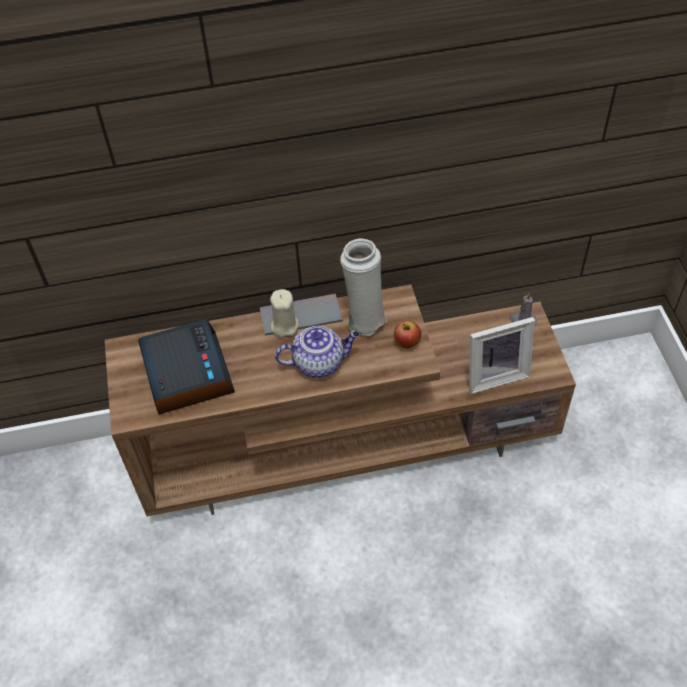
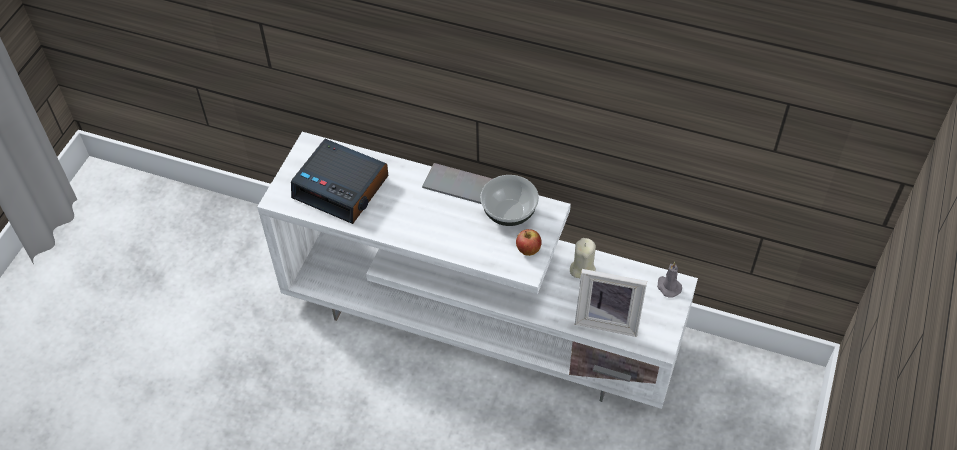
camera: 30 degrees right, 0 degrees up
brown tv stand [105,284,576,516] -> white tv stand [257,132,698,409]
alarm clock [138,319,235,415] -> alarm clock turned 105 degrees clockwise [291,139,389,224]
beige candle [270,289,298,337] -> beige candle moved to [570,238,596,278]
teapot [275,326,359,378] -> none
white vase [340,238,387,336] -> bowl [480,175,539,226]

